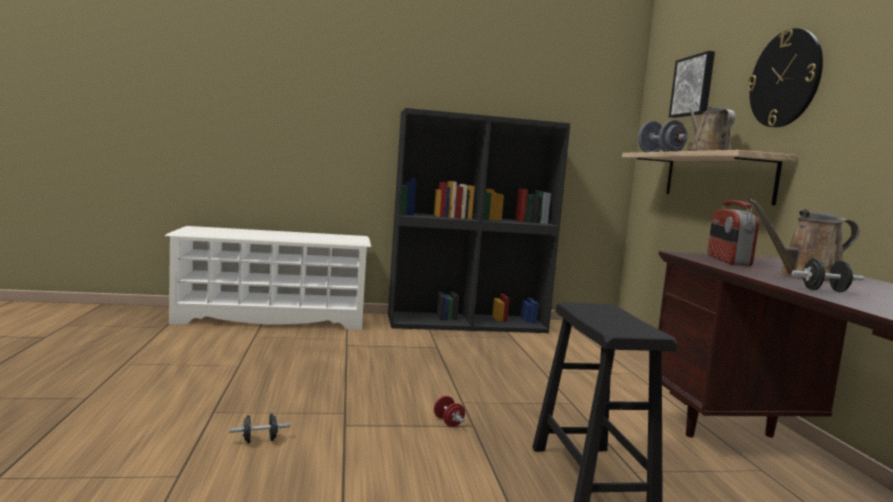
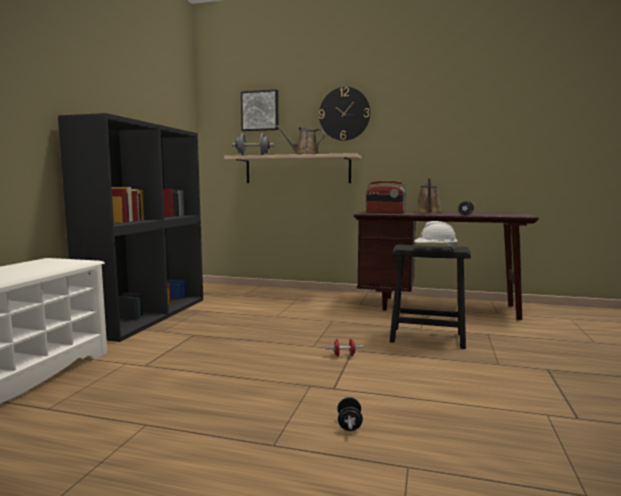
camera: 65 degrees left, 0 degrees up
none -> white hard hat [414,221,458,249]

